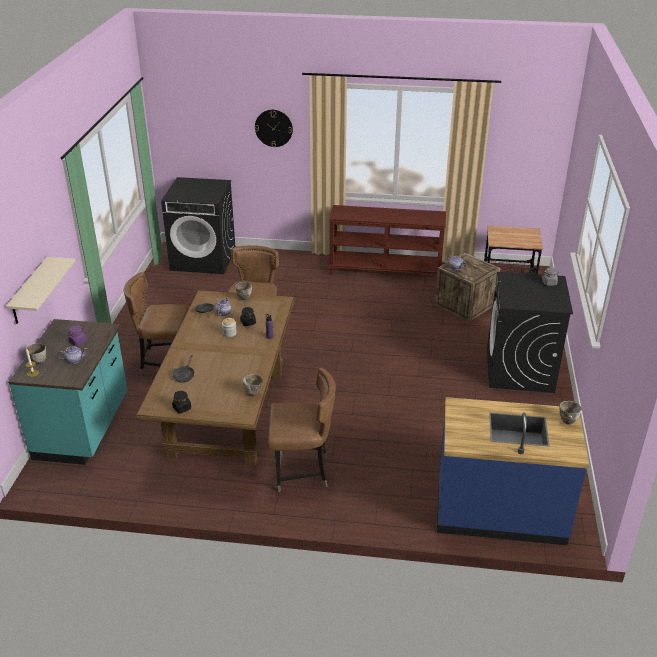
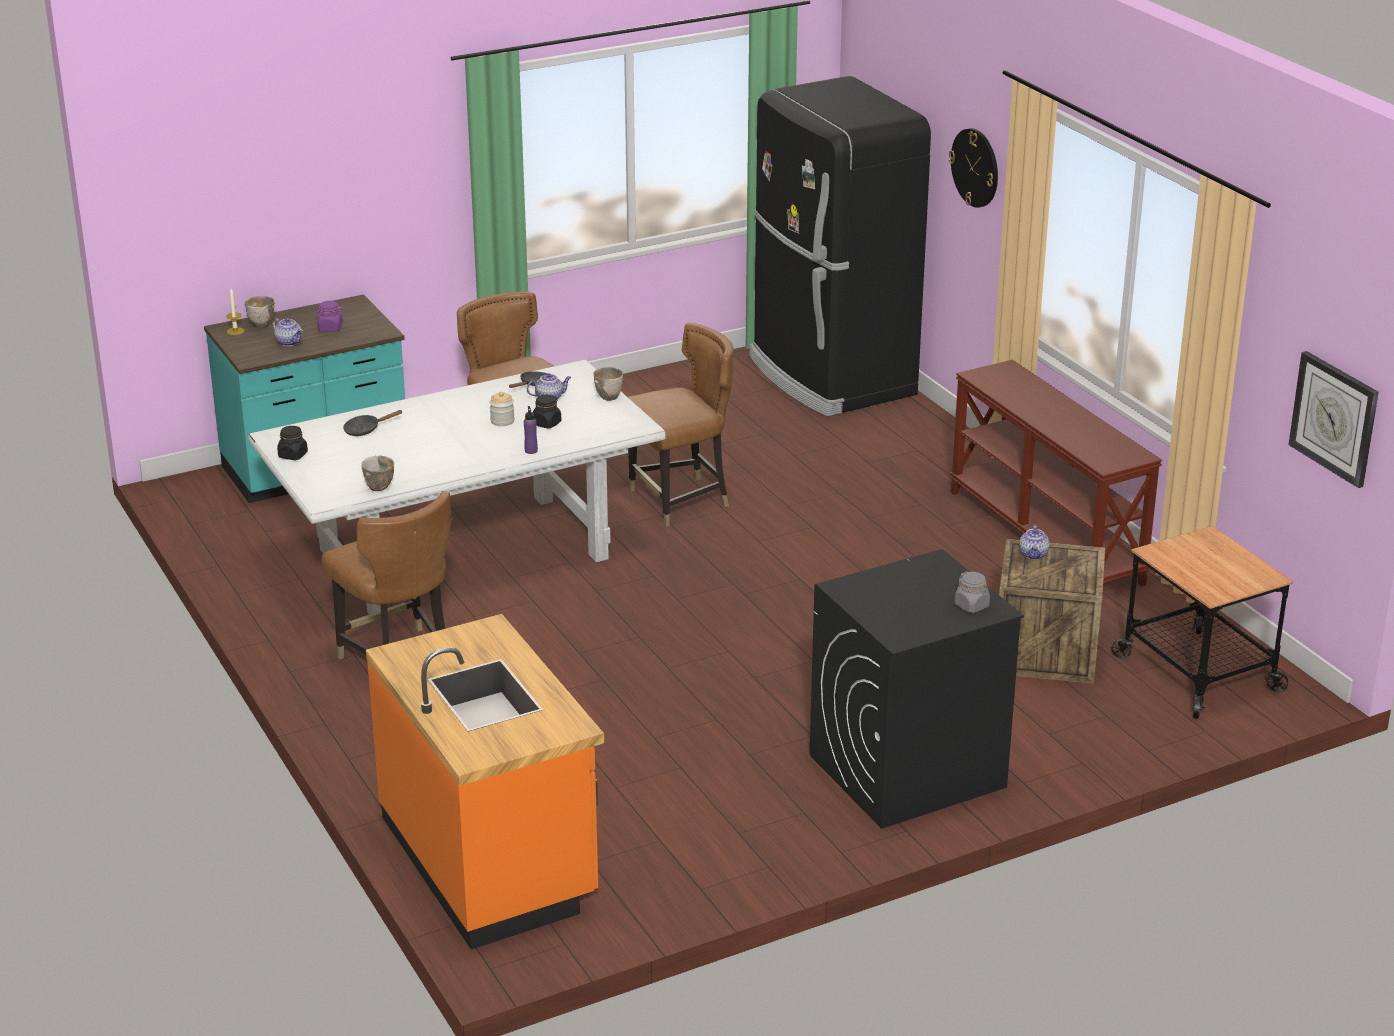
camera: 55 degrees right, 5 degrees down
beige shelf [6,257,76,324] -> none
brown dining table [136,290,294,466] -> white dining table [248,360,665,614]
black washing machine [161,177,235,274] -> black fridge [750,76,931,417]
blue counter [437,397,589,545] -> orange counter [366,614,604,949]
bowl [559,401,582,425] -> none
none -> wall clock [1289,351,1379,488]

